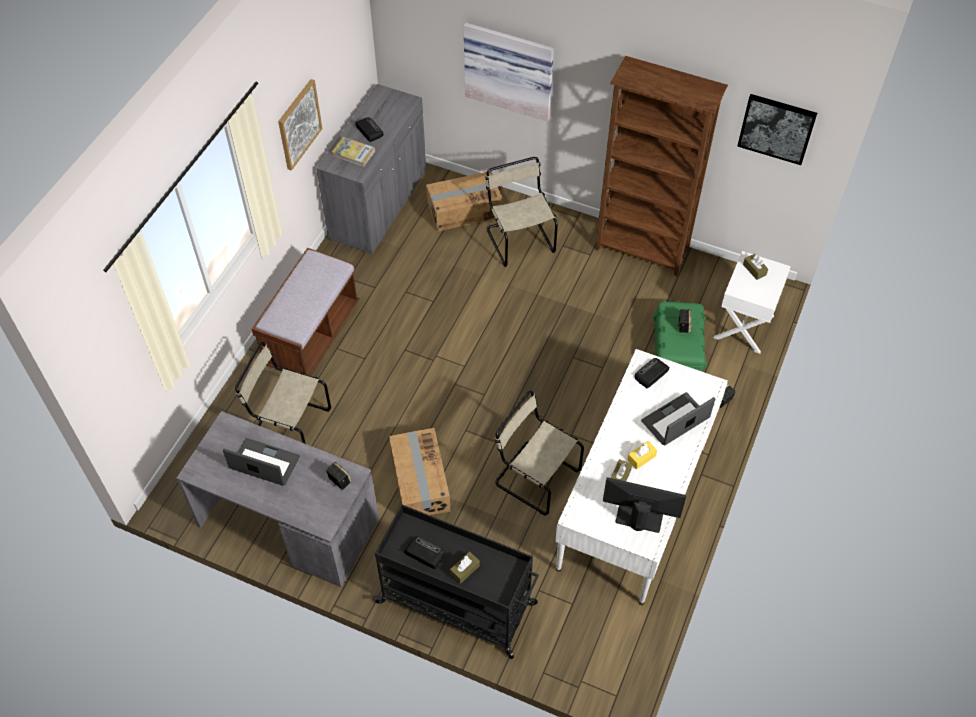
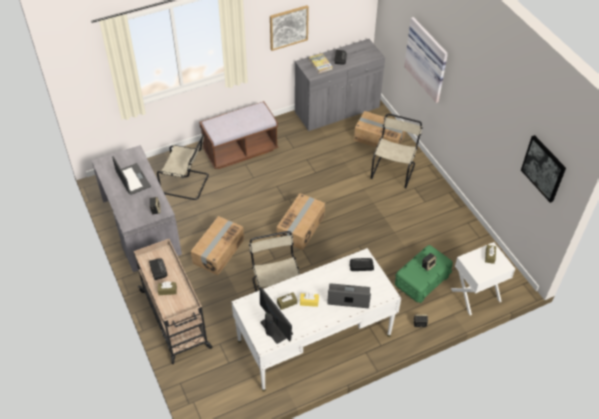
camera: 40 degrees right, 5 degrees down
beige chair [235,342,331,444] -> beige chair turned 135 degrees clockwise [157,134,209,200]
black cart [373,504,539,659] -> beige cart [134,239,212,364]
brown bookcase [595,56,728,276] -> none
none -> cardboard box [277,193,325,250]

